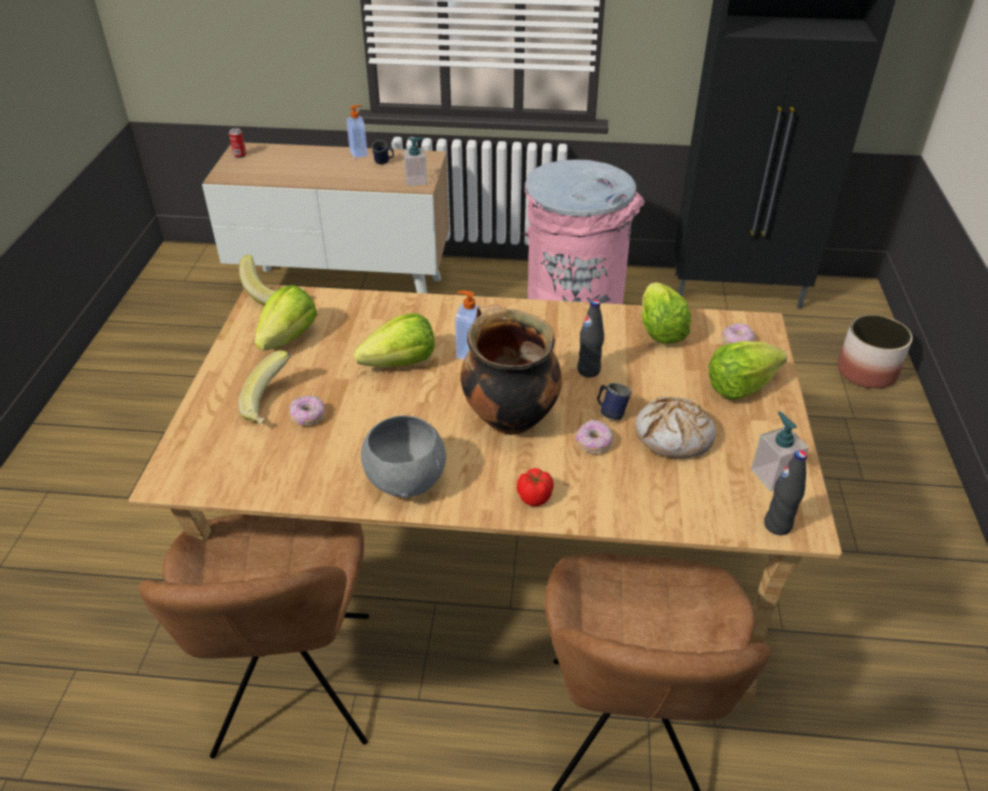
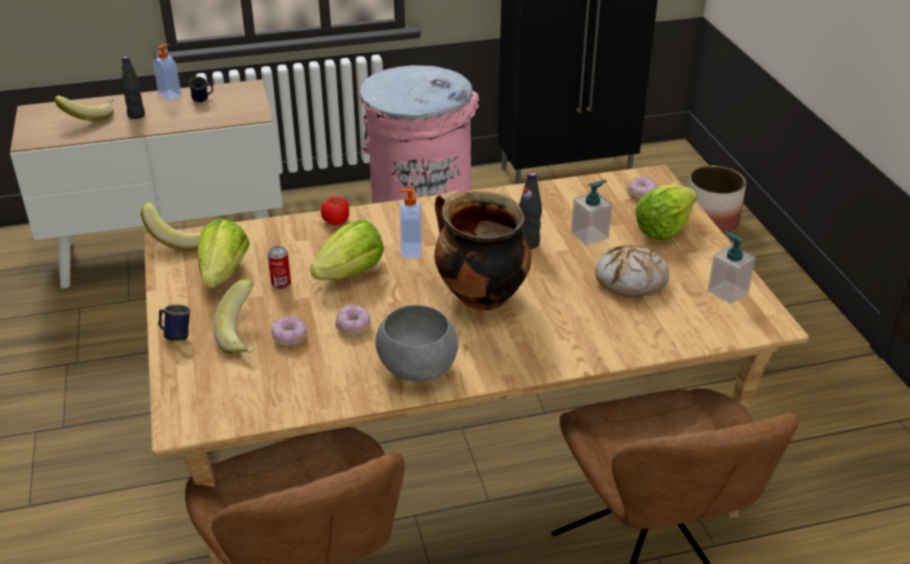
camera: 20 degrees left, 5 degrees down
can [229,128,246,158] -> can moved to [268,246,291,289]
soap dispenser [403,137,427,186] -> soap dispenser moved to [571,180,612,246]
tomato [517,468,554,506] -> tomato moved to [321,196,349,225]
donut [576,420,613,454] -> donut moved to [335,305,371,335]
blue mug [597,383,632,420] -> blue mug moved to [158,305,190,341]
lettuce [641,282,691,344] -> none
black bottle [764,450,807,535] -> black bottle moved to [122,56,145,119]
none -> banana [55,96,114,121]

